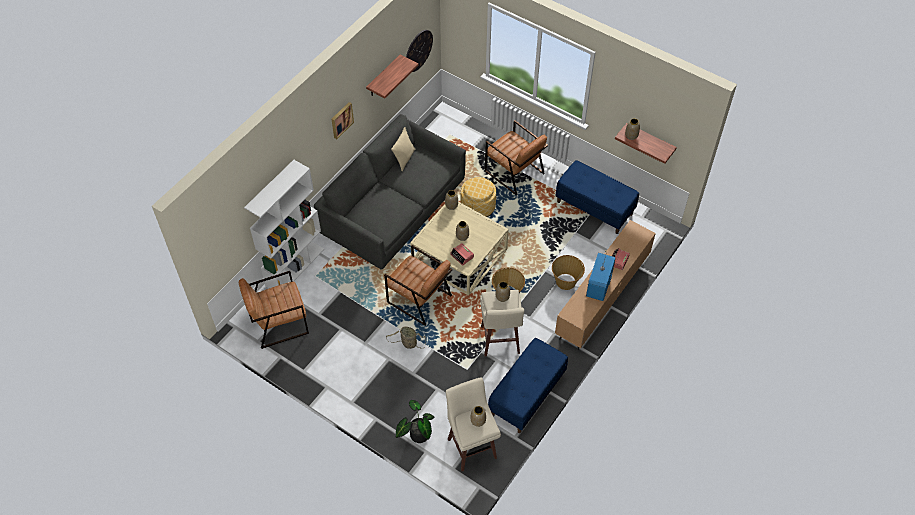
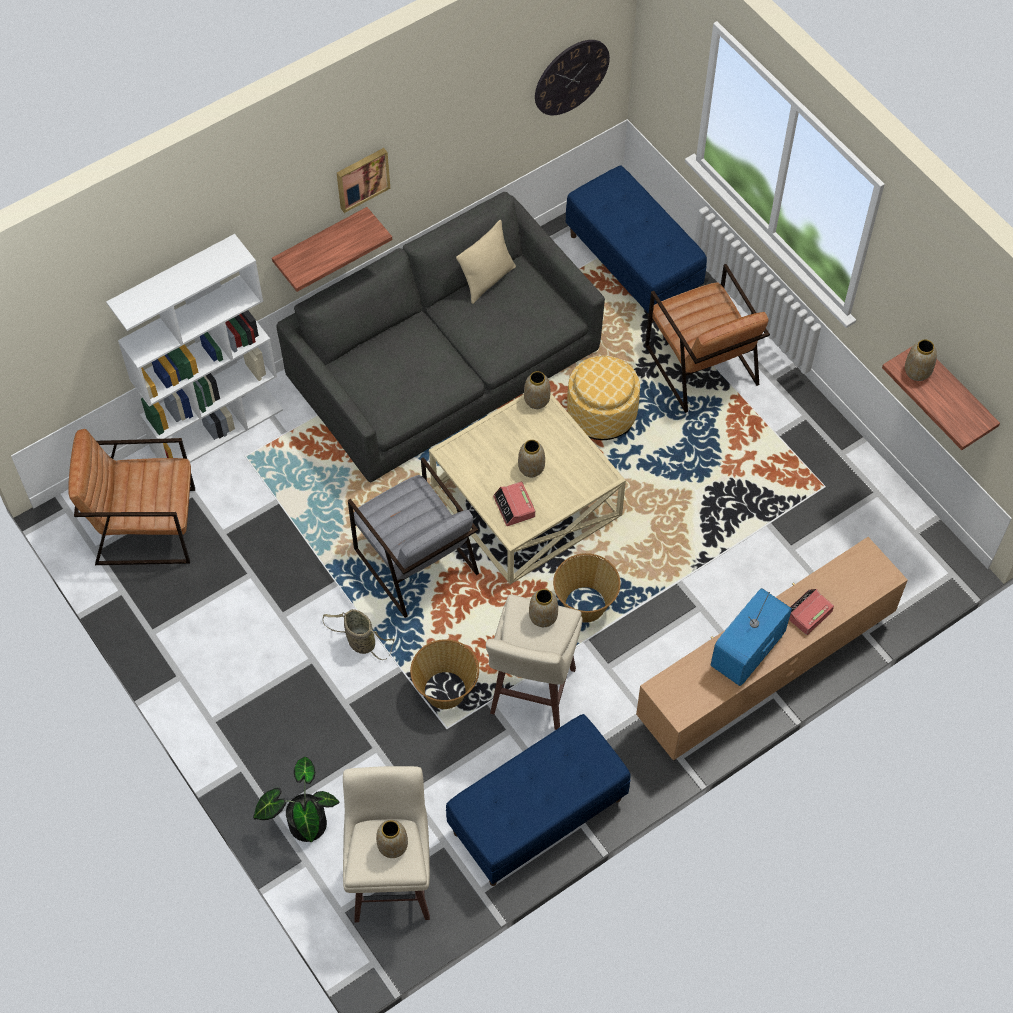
camera: 20 degrees right, 5 degrees up
shelf [366,54,418,98] -> shelf moved to [272,207,392,292]
brown armchair [384,245,452,326] -> grey armchair [348,457,479,618]
basket [552,255,585,290] -> basket moved to [410,639,479,709]
blue bench [555,160,639,234] -> blue bench moved to [566,165,707,322]

